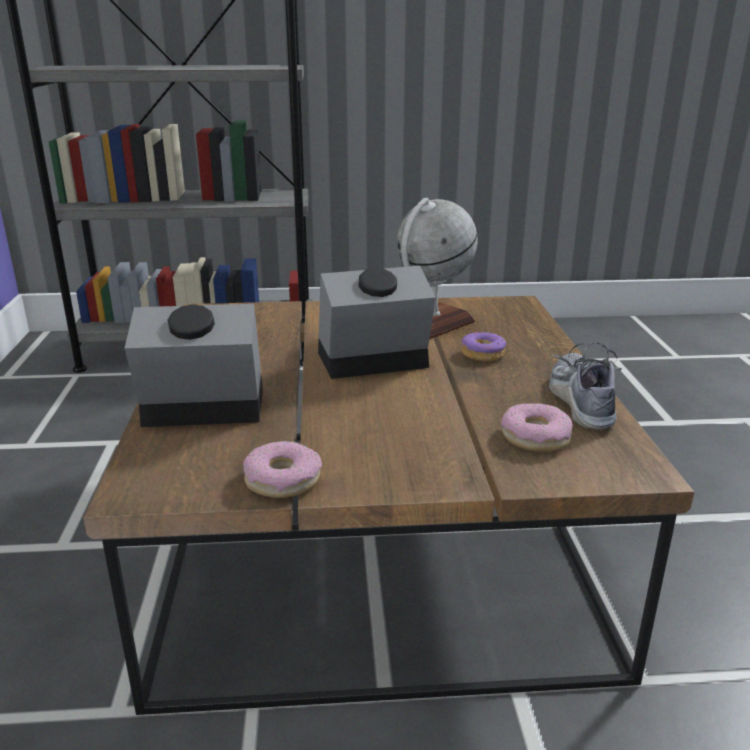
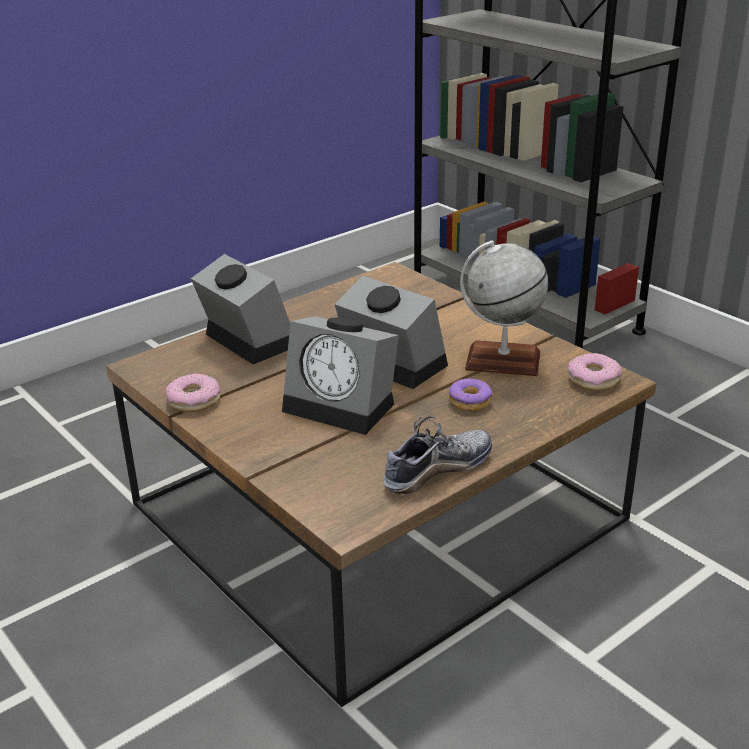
camera: 55 degrees right, 5 degrees up
donut [501,403,573,452] -> donut moved to [568,353,622,391]
none -> alarm clock [282,316,399,435]

